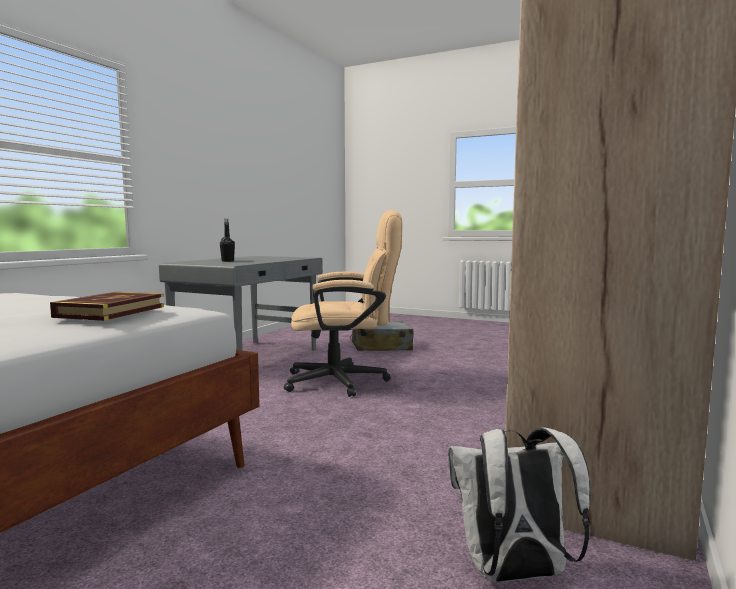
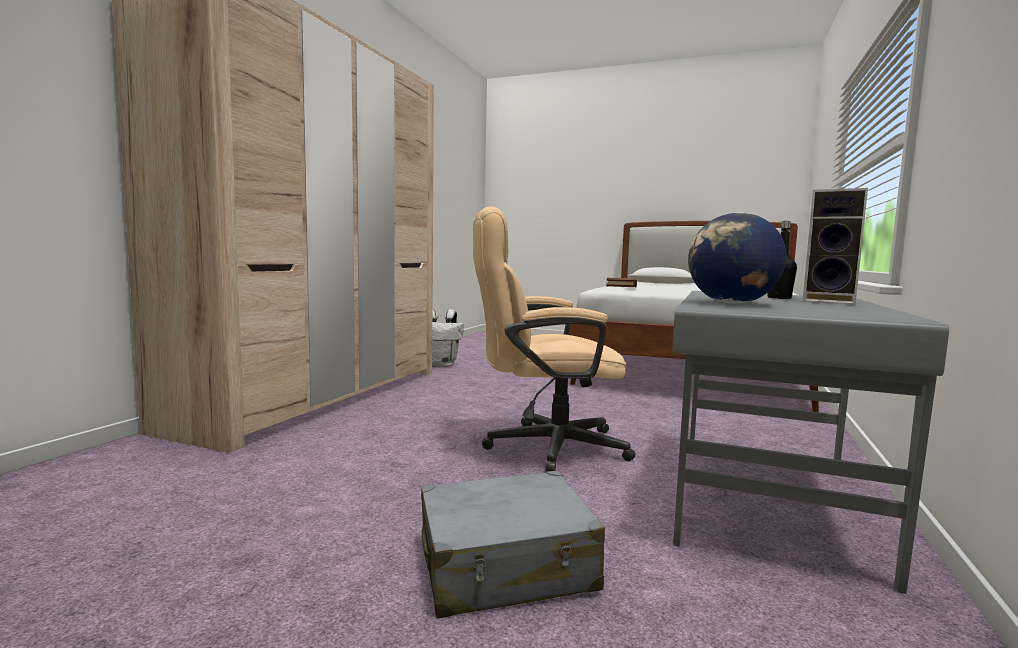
camera: 175 degrees right, 0 degrees up
none -> globe [688,212,786,304]
none -> speaker [802,188,868,305]

